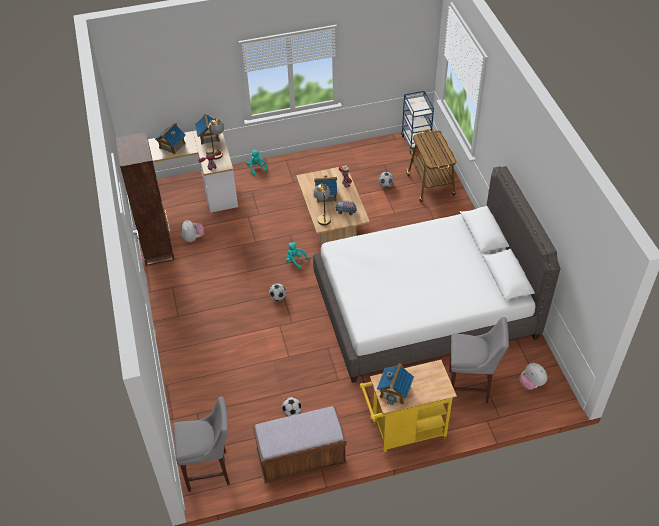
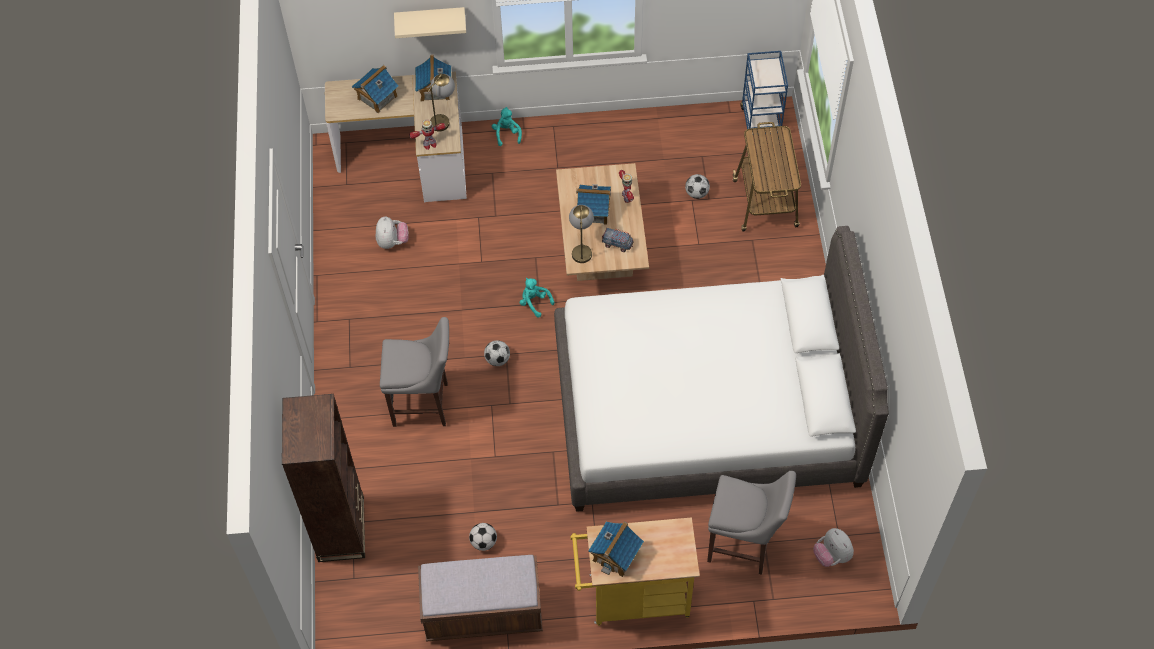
camera: 10 degrees right, 10 degrees up
brown bookcase [115,132,174,266] -> brown bookcase moved to [282,394,365,562]
grey stool [173,397,230,492] -> grey stool moved to [380,317,449,427]
none -> beige shelf [394,7,466,38]

